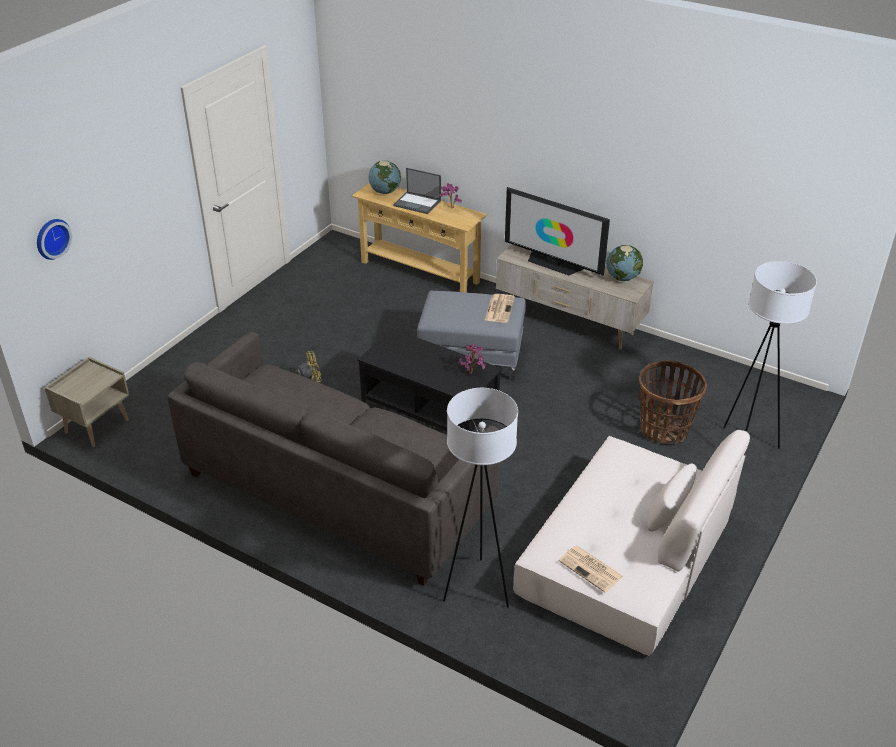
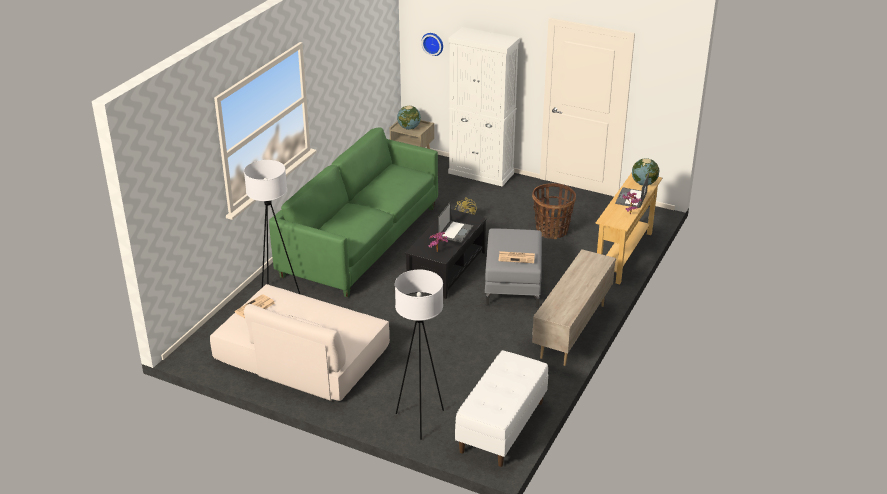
camera: 85 degrees right, 5 degrees down
grey sofa [167,332,499,586] -> green sofa [269,128,438,297]
television [505,187,610,275] -> none
globe [606,245,643,281] -> globe moved to [397,106,421,130]
basket [639,361,707,444] -> basket moved to [532,183,576,239]
none -> laptop [438,202,473,243]
none -> white cabinet [448,27,520,186]
none -> white bench [455,350,548,467]

